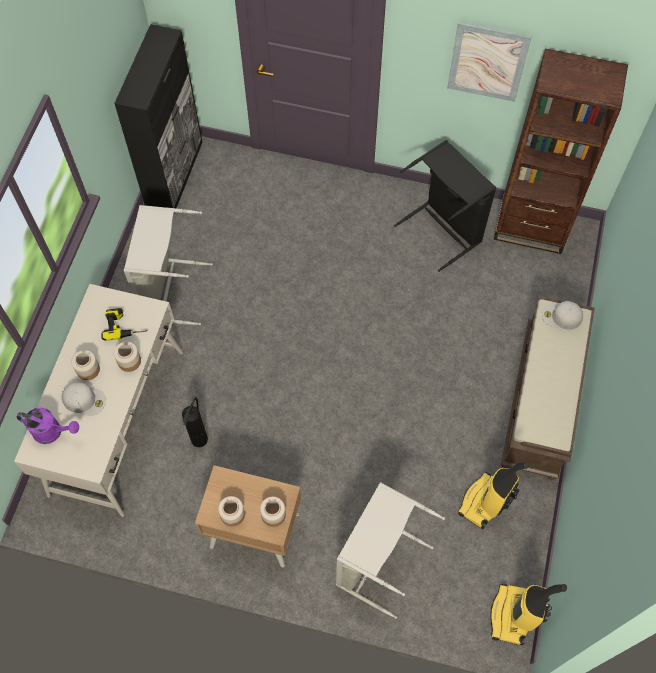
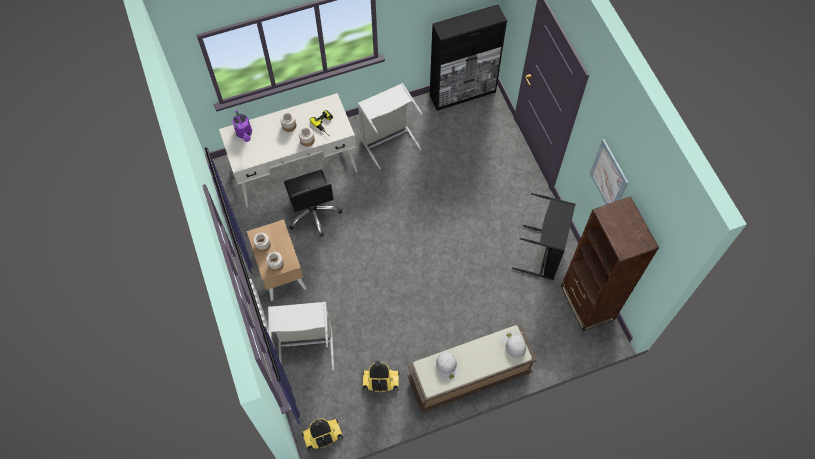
camera: 55 degrees right, 0 degrees up
white cap [62,382,106,416] -> white cap moved to [436,352,460,381]
fire extinguisher [182,397,208,448] -> black office chair [284,170,342,237]

